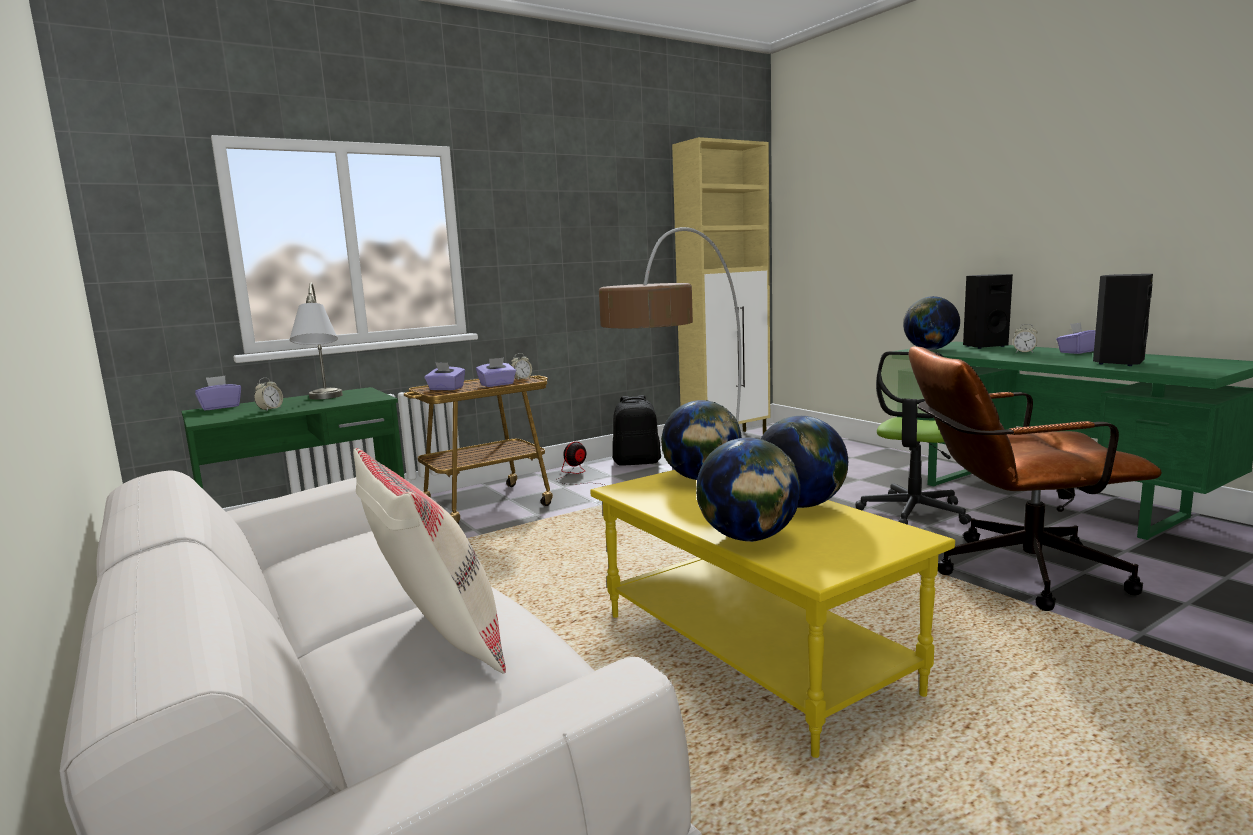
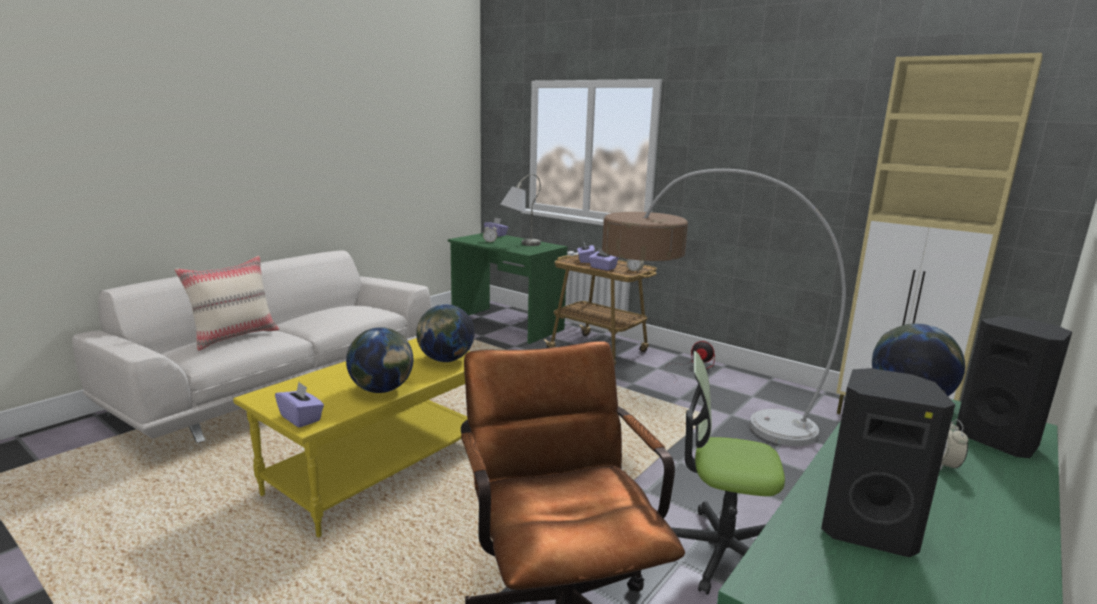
camera: 70 degrees right, 5 degrees up
black backpack [612,395,661,466] -> none
globe [696,438,800,542] -> none
purple tissue box [1056,322,1096,354] -> purple tissue box moved to [275,382,324,428]

